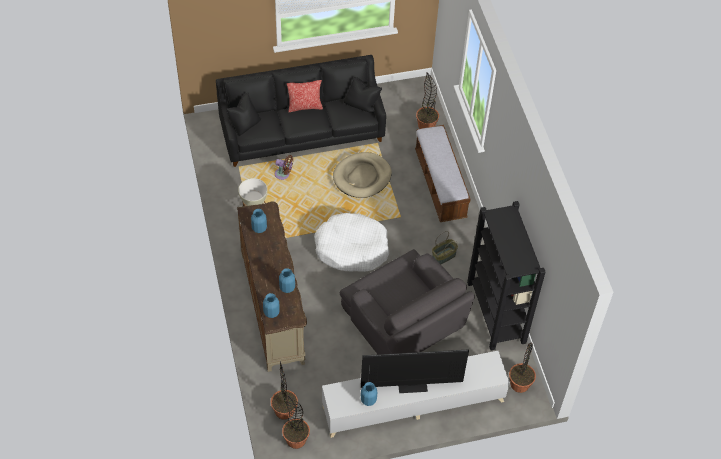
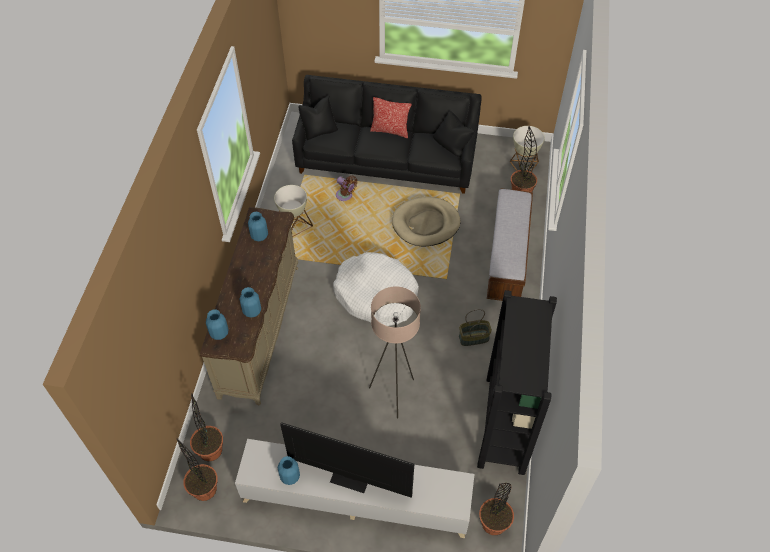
camera: 25 degrees right, 0 degrees up
grey armchair [340,249,475,354] -> beige floor lamp [369,286,421,419]
none -> planter [510,126,545,171]

